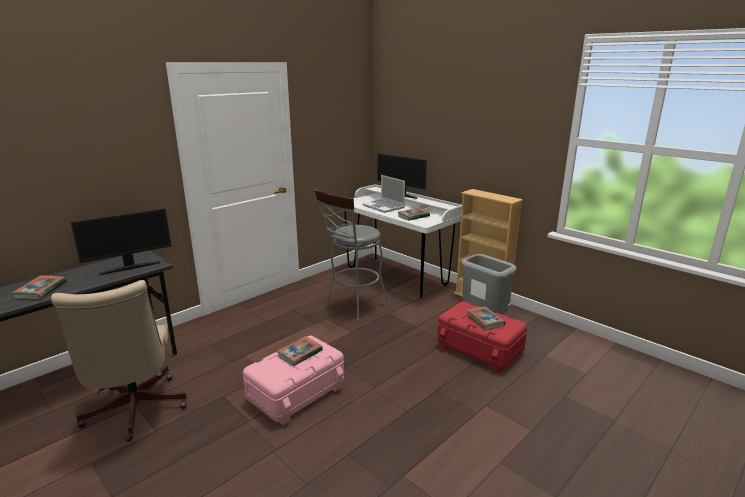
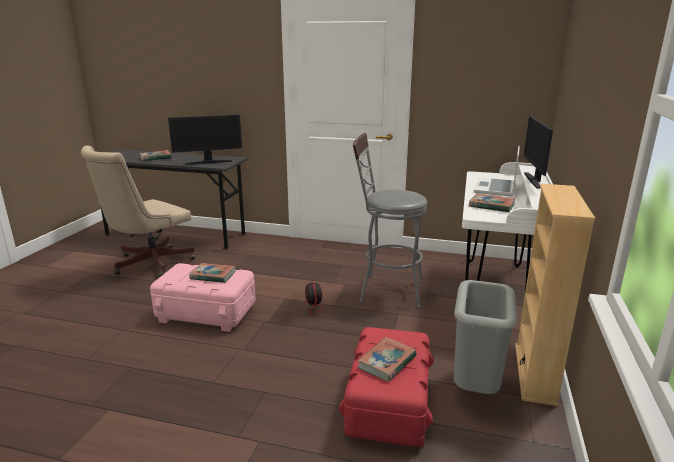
camera: 60 degrees right, 0 degrees up
monitor [71,208,172,275] -> monitor turned 45 degrees counterclockwise [168,115,242,165]
none -> fan [305,282,368,325]

